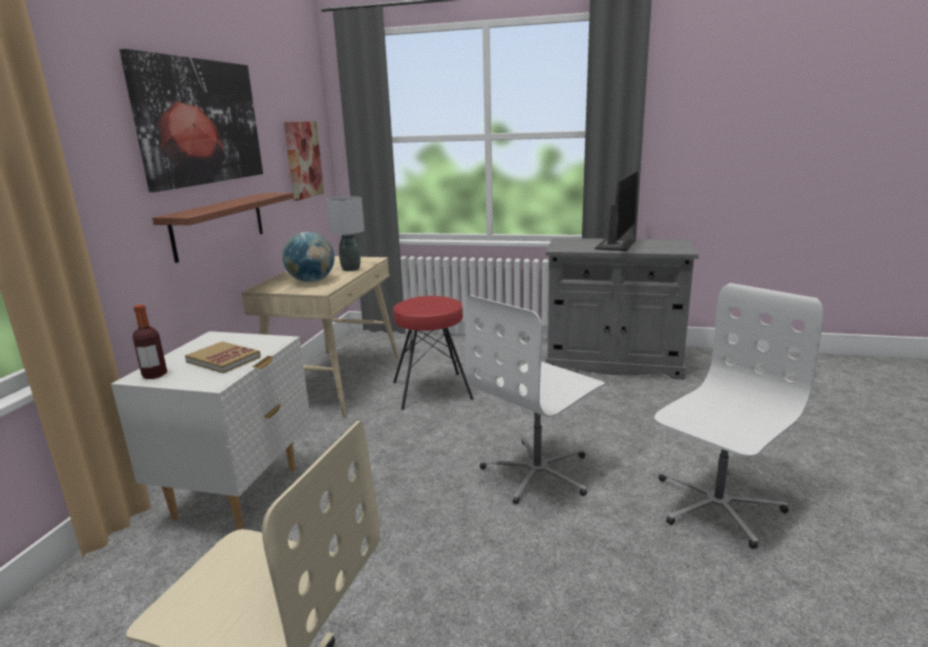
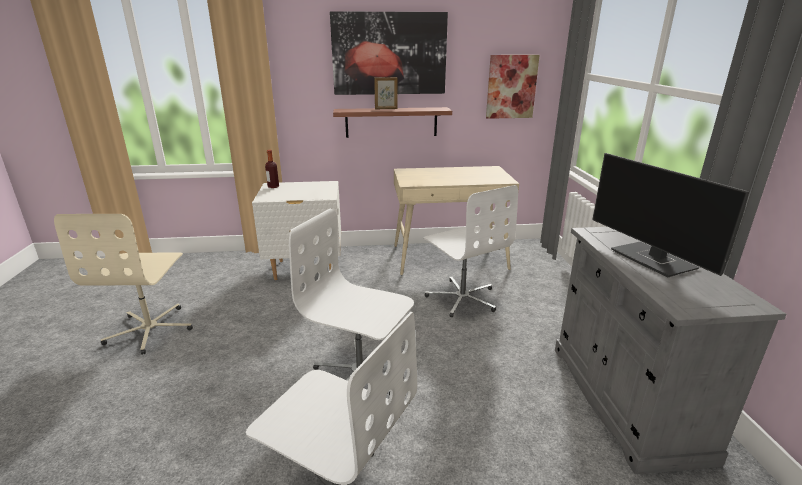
camera: 70 degrees right, 5 degrees up
book [185,341,261,373] -> none
globe [283,232,335,282] -> none
grey table lamp [327,197,364,271] -> none
red stool [393,296,474,410] -> white office chair [423,185,518,317]
monitor [595,171,638,251] -> monitor turned 60 degrees clockwise [592,153,749,278]
none -> picture frame [374,77,398,109]

